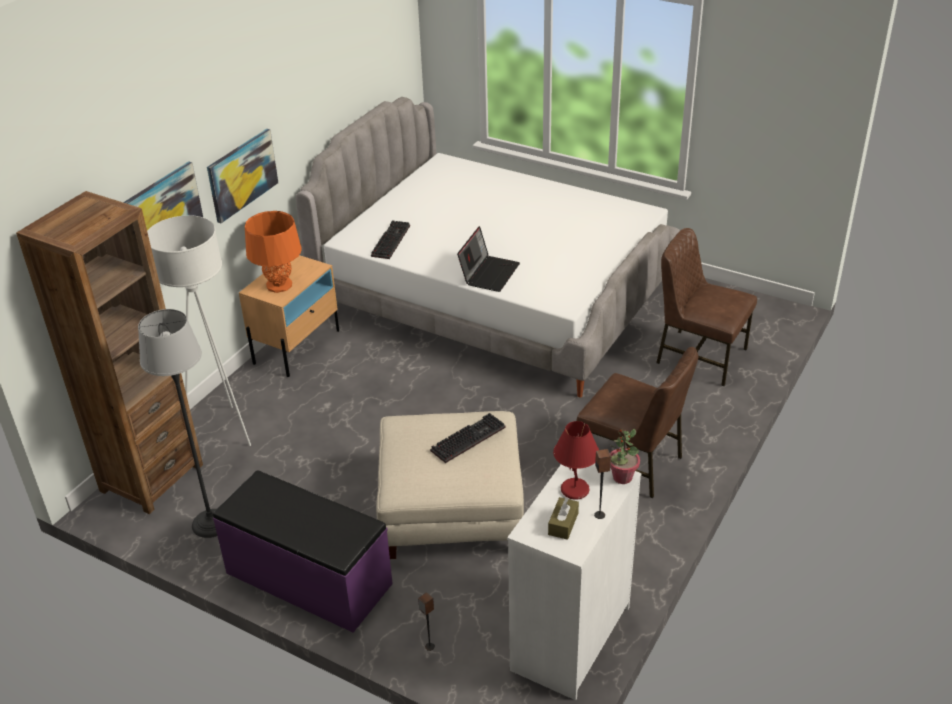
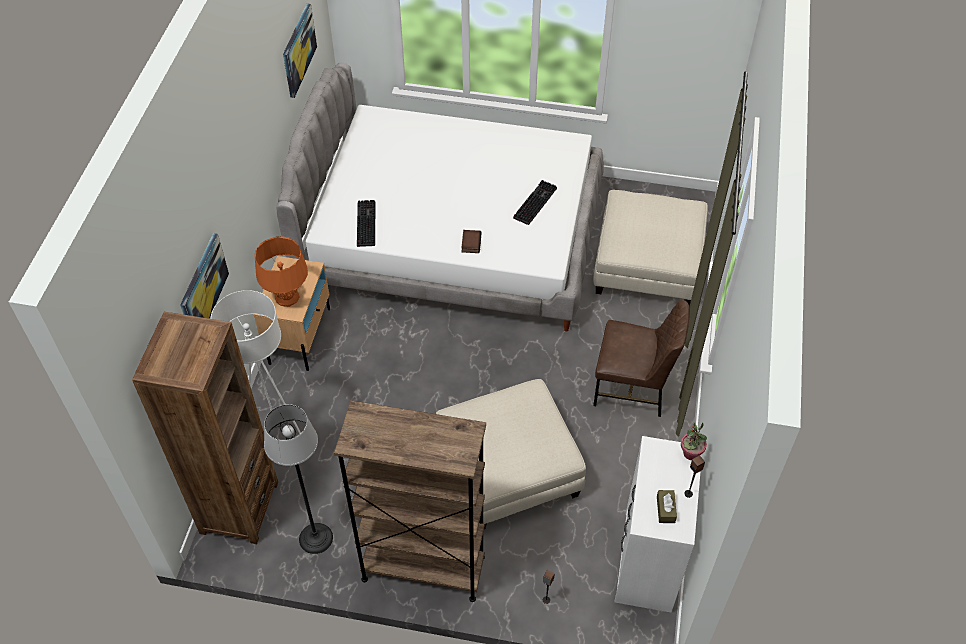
camera: 20 degrees left, 15 degrees up
picture [207,129,278,223] -> picture moved to [283,4,317,98]
purple bench [213,470,393,633] -> brown bookcase [334,400,486,602]
keyboard [430,413,506,463] -> keyboard moved to [513,180,557,225]
laptop [457,226,520,292] -> book [461,230,482,253]
red table lamp [553,421,599,500] -> none
brown chair [656,228,757,386] -> beige ottoman [593,190,708,307]

